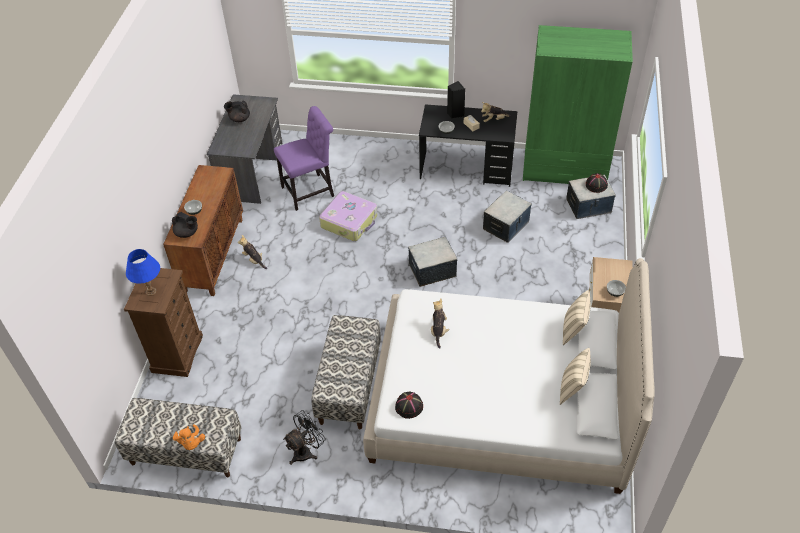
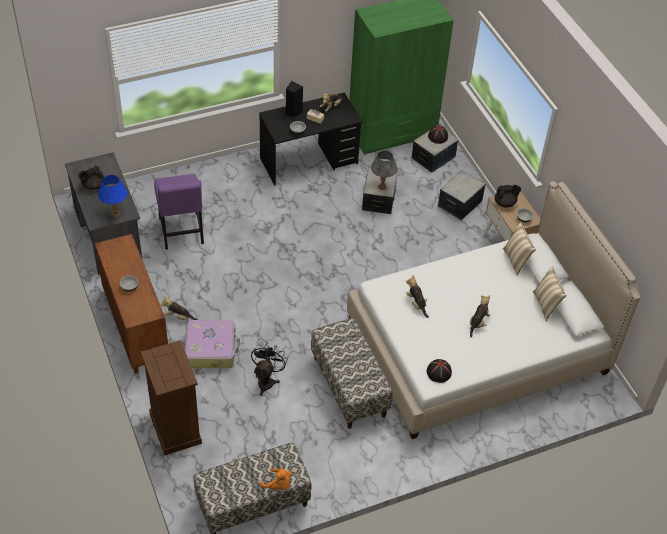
camera: 35 degrees left, 0 degrees up
blue table lamp [126,249,160,296] -> blue table lamp moved to [98,175,127,217]
black teapot [172,212,198,238] -> black teapot moved to [495,185,521,207]
purple chair [274,106,334,211] -> purple chair turned 135 degrees clockwise [154,174,204,249]
black fan [283,410,326,465] -> black fan moved to [251,344,288,396]
suitcase [319,191,377,241] -> suitcase moved to [185,320,240,368]
storage box [408,237,458,287] -> storage box moved to [438,170,486,220]
none -> grey table lamp [371,151,398,190]
none -> plush toy [470,295,490,338]

